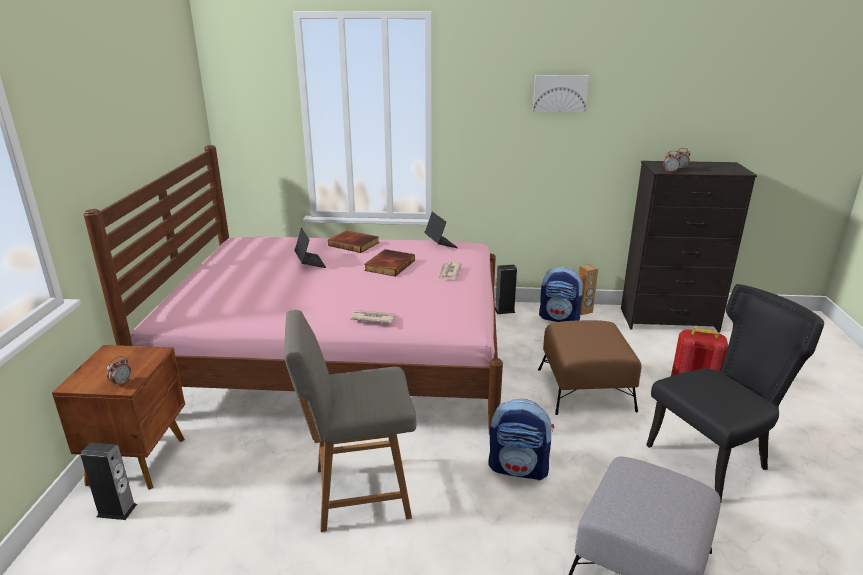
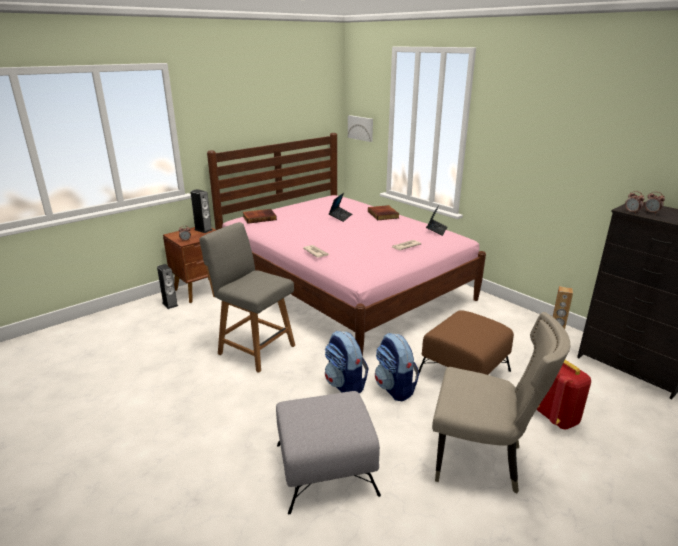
camera: 45 degrees right, 0 degrees up
book [364,249,415,277] -> book moved to [243,209,277,224]
speaker [495,265,517,314] -> speaker moved to [190,189,213,233]
picture [533,75,589,112] -> picture moved to [348,115,373,142]
backpack [539,267,585,322] -> backpack moved to [375,333,420,401]
black chair [646,284,824,501] -> beige chair [432,312,570,493]

